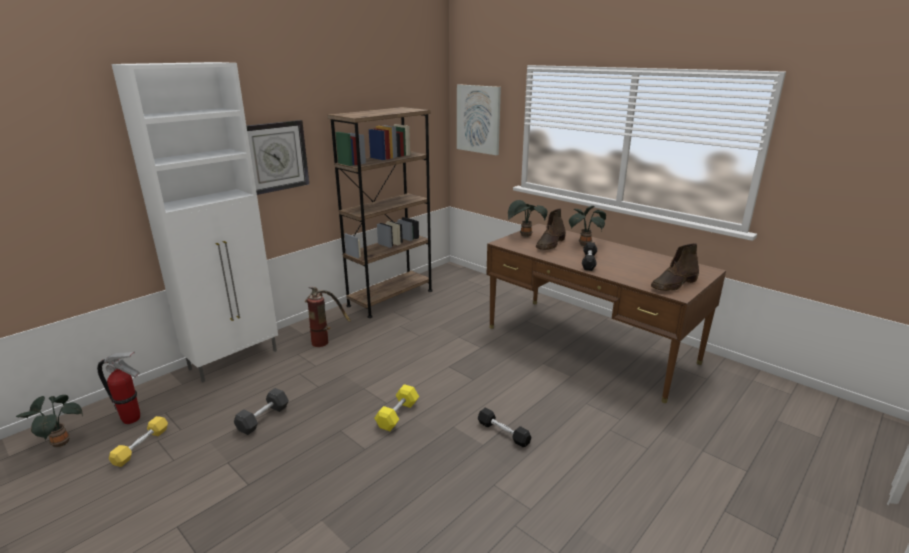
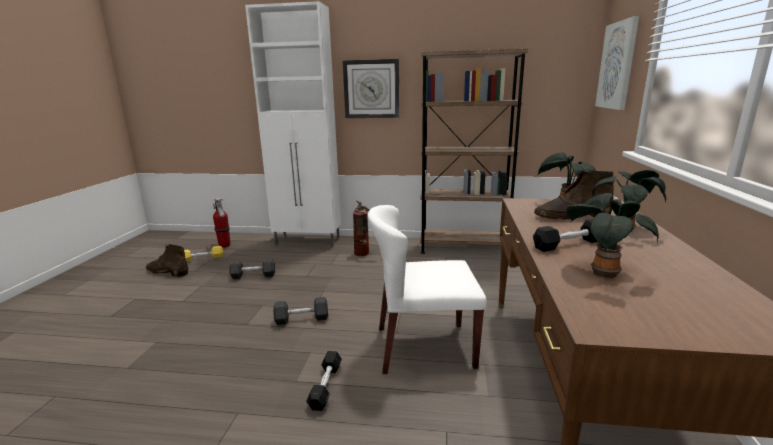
camera: 55 degrees right, 5 degrees down
potted plant [16,395,83,448] -> potted plant moved to [567,193,659,280]
yellow dumbbell [374,384,419,431] -> grey dumbbell [273,297,328,325]
brown boot [651,243,699,291] -> brown boot moved to [146,244,188,277]
none -> white chair [368,205,487,374]

